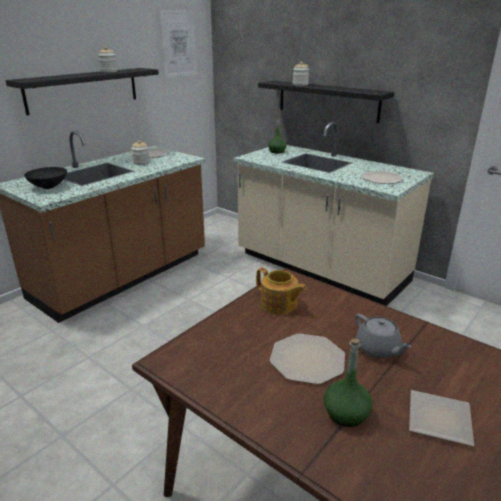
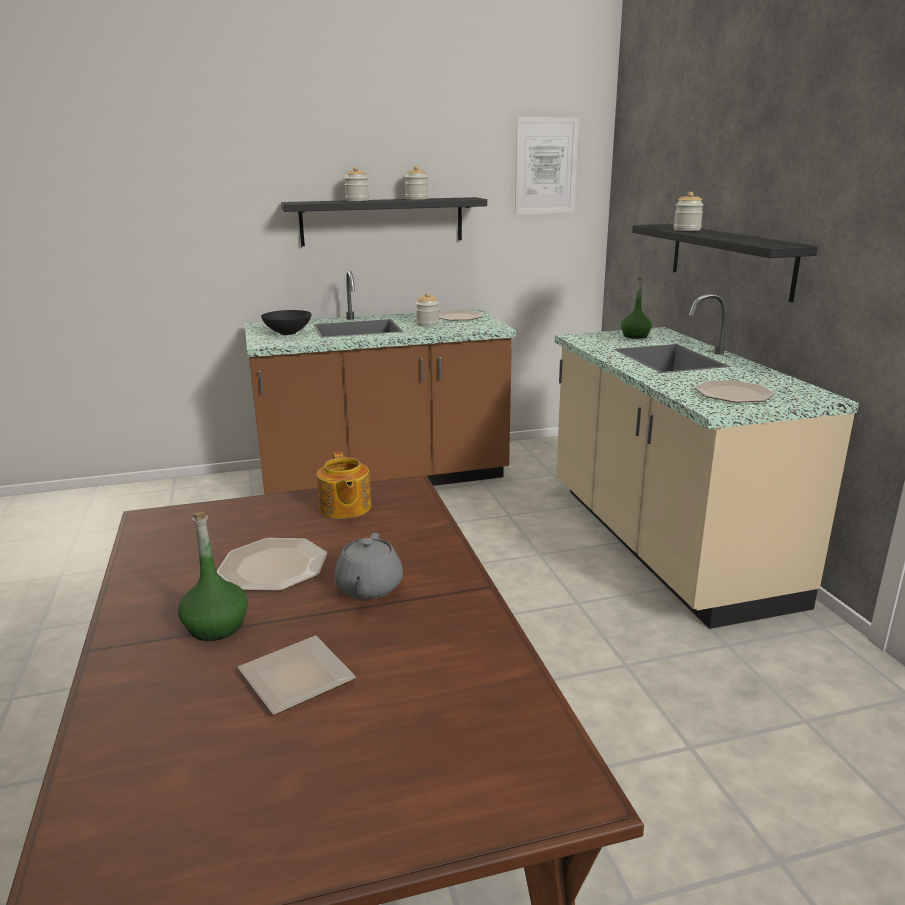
camera: 35 degrees right, 5 degrees down
none -> jar [344,167,369,201]

